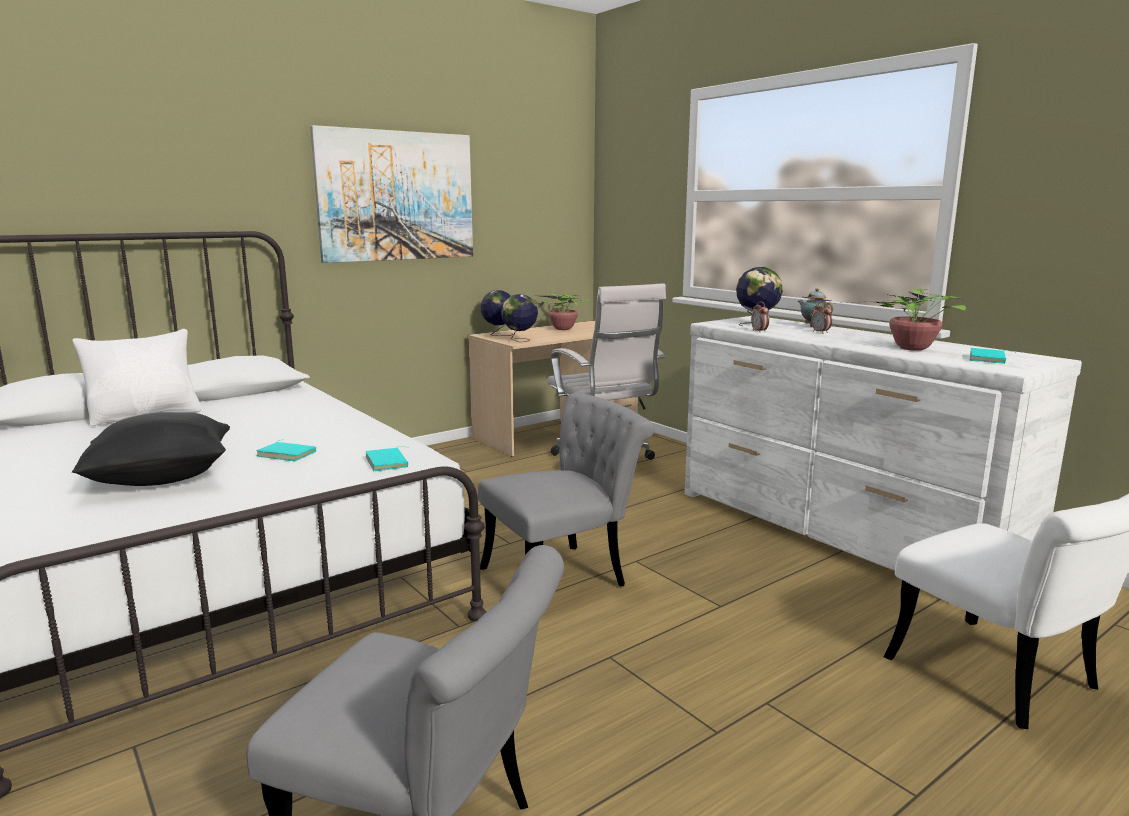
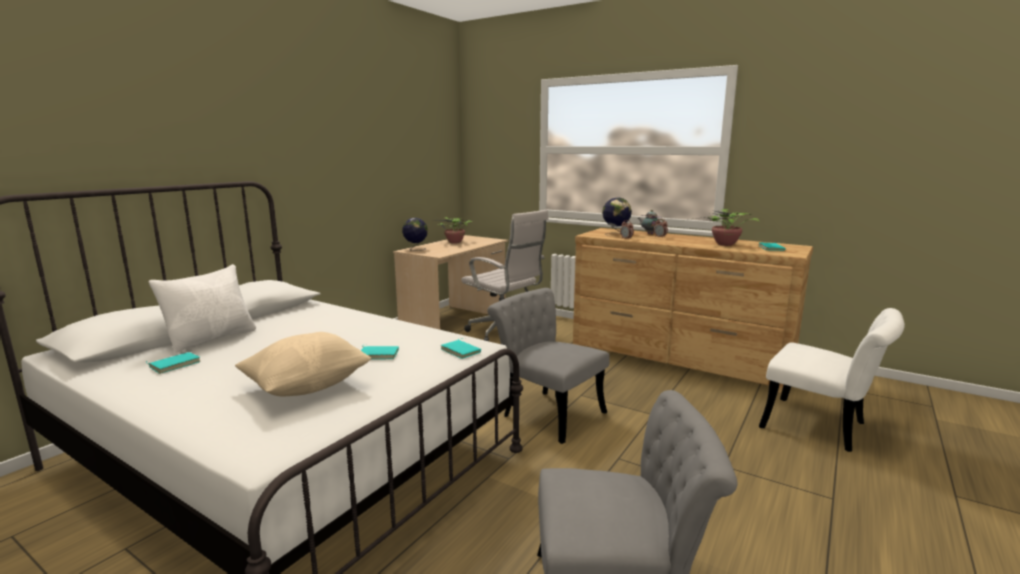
camera: 20 degrees left, 0 degrees up
black pillow [72,412,230,486] -> beige pillow [235,332,371,396]
picture [310,125,473,263] -> none
grey chair [478,392,654,587] -> grey chair turned 90 degrees counterclockwise [487,288,609,444]
globe [501,294,538,342] -> none
white dresser [685,316,1082,571] -> brown dresser [573,228,813,393]
none -> turquoise book [146,352,200,374]

